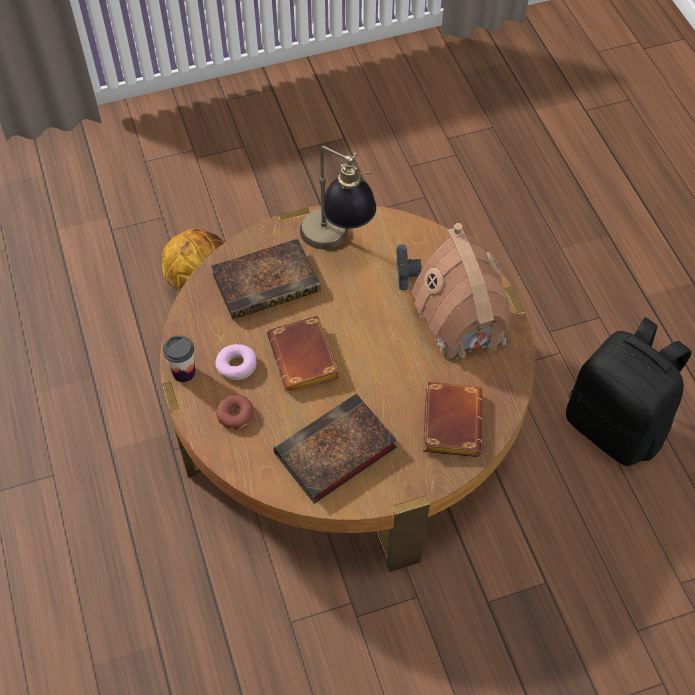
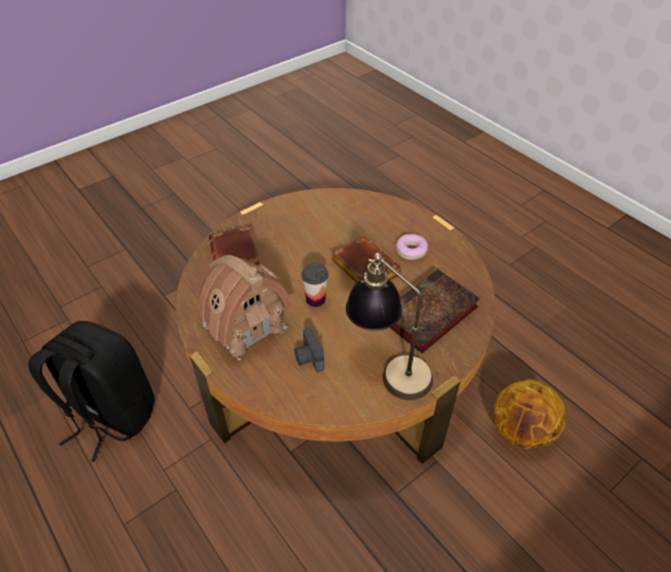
camera: 160 degrees right, 10 degrees down
cup [163,335,195,382] -> cup moved to [301,263,328,307]
donut [216,394,253,431] -> none
book [273,393,397,504] -> none

